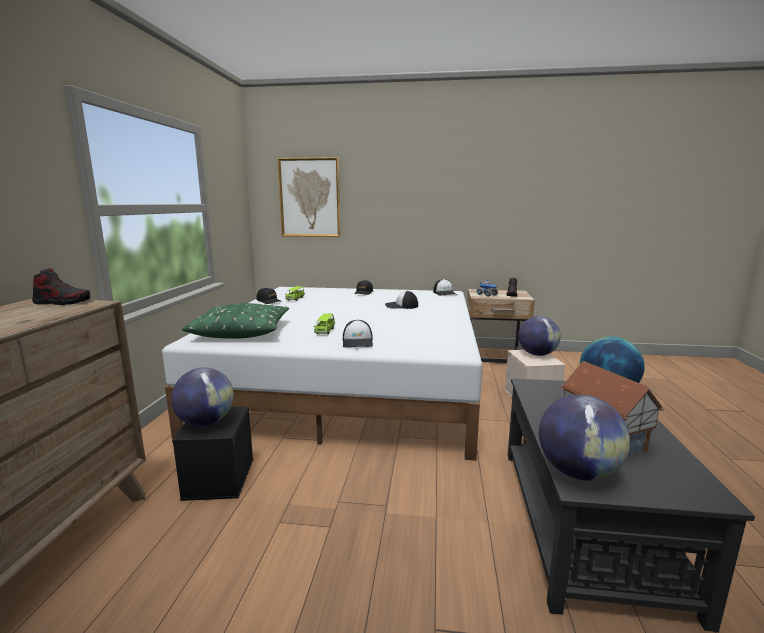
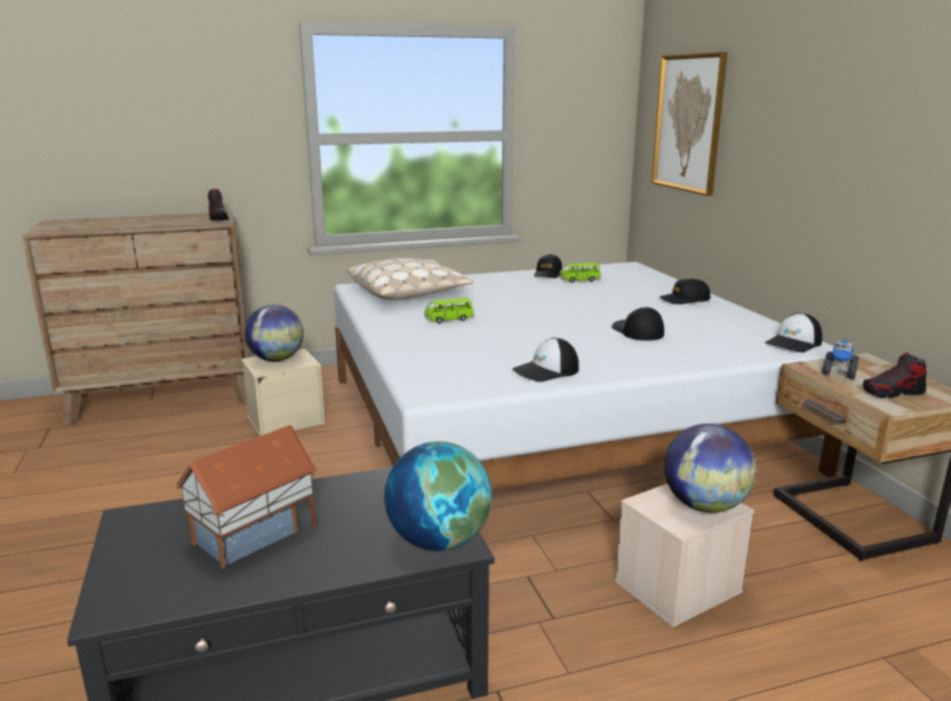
camera: 65 degrees right, 5 degrees up
black storage box [172,406,253,501] -> beige storage box [241,349,325,436]
green pillow [182,303,289,339] -> beige pillow [347,258,474,300]
cap [343,320,373,347] -> cap moved to [512,338,579,382]
globe [539,395,630,481] -> none

